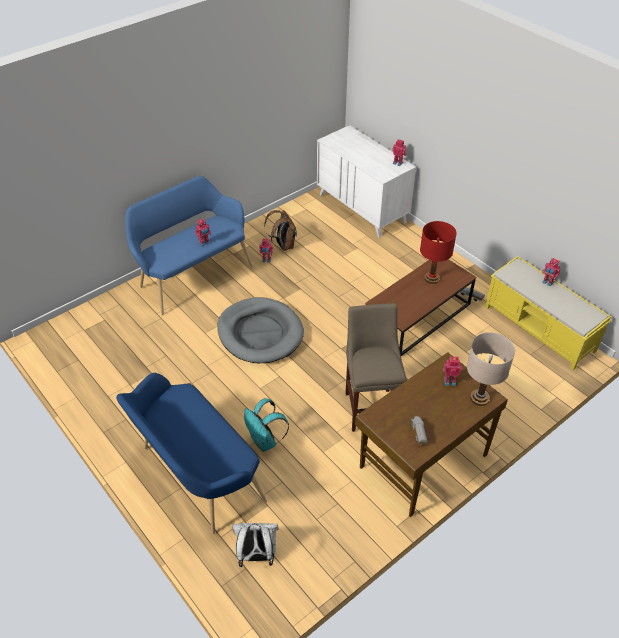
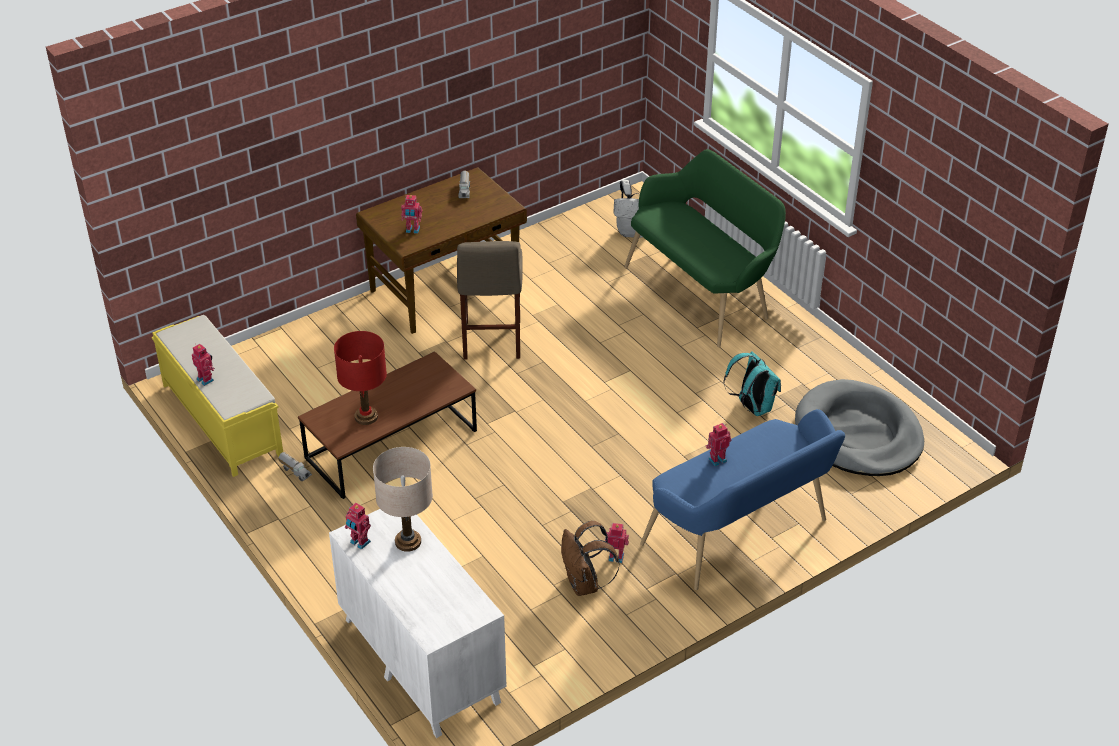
camera: 175 degrees left, 5 degrees down
blue bench [116,373,267,534] -> green bench [624,149,786,347]
grey dog bed [217,297,304,363] -> grey dog bed moved to [795,379,924,476]
turquoise backpack [244,398,289,452] -> turquoise backpack moved to [723,351,781,416]
beige table lamp [467,332,515,406] -> beige table lamp moved to [373,447,433,552]

